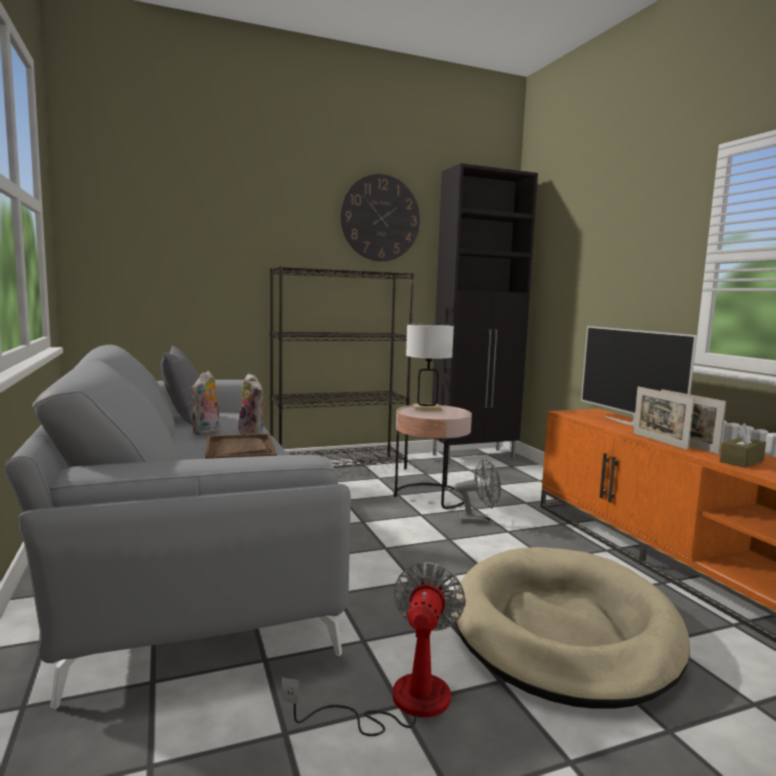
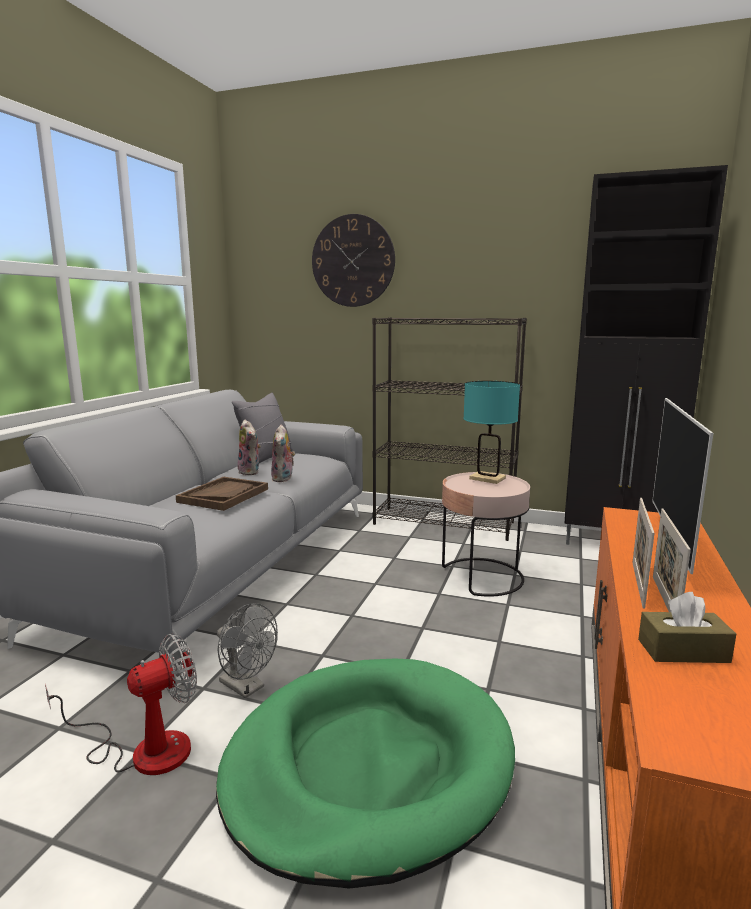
camera: 40 degrees right, 5 degrees up
plush toy [192,371,220,435] -> plush toy turned 90 degrees counterclockwise [237,420,261,475]
wall clock [340,174,420,261] -> wall clock moved to [312,214,395,307]
white table lamp [406,324,454,411] -> turquoise table lamp [463,381,520,484]
beige dog bed [453,547,690,709] -> green dog bed [216,658,515,889]
grey fan [454,458,501,524] -> grey fan moved to [217,603,278,698]

